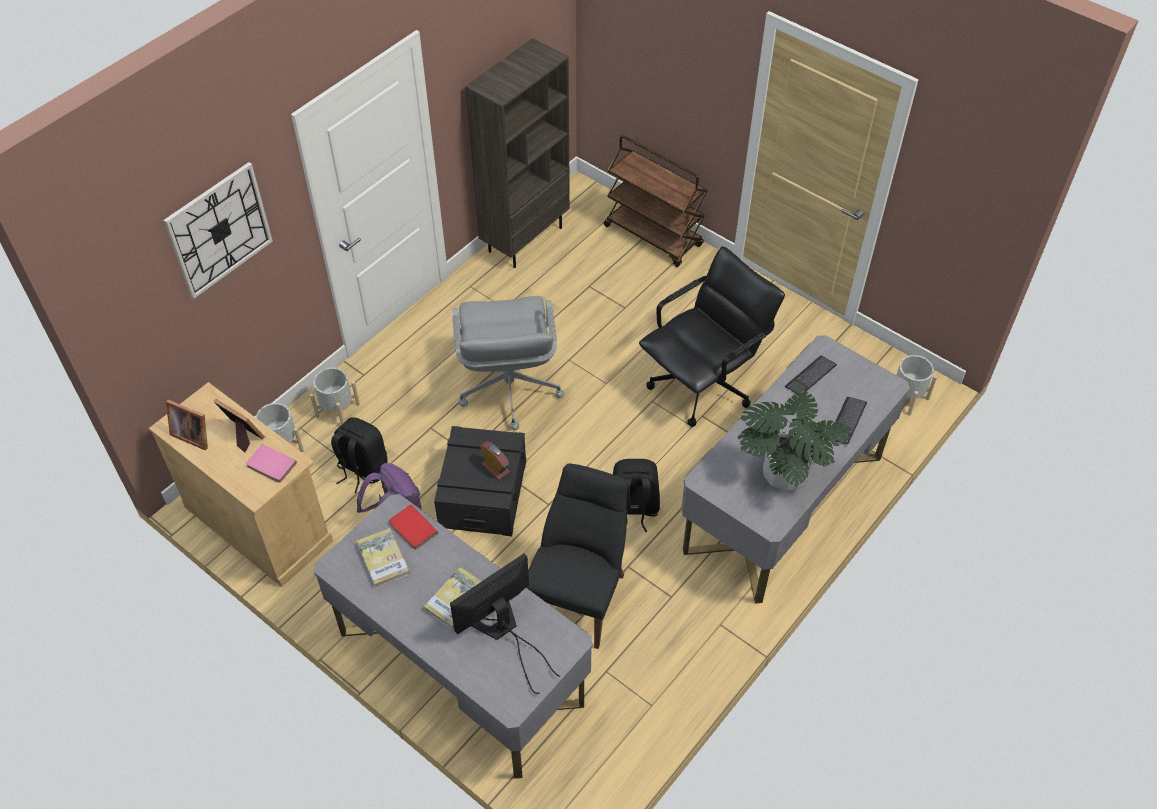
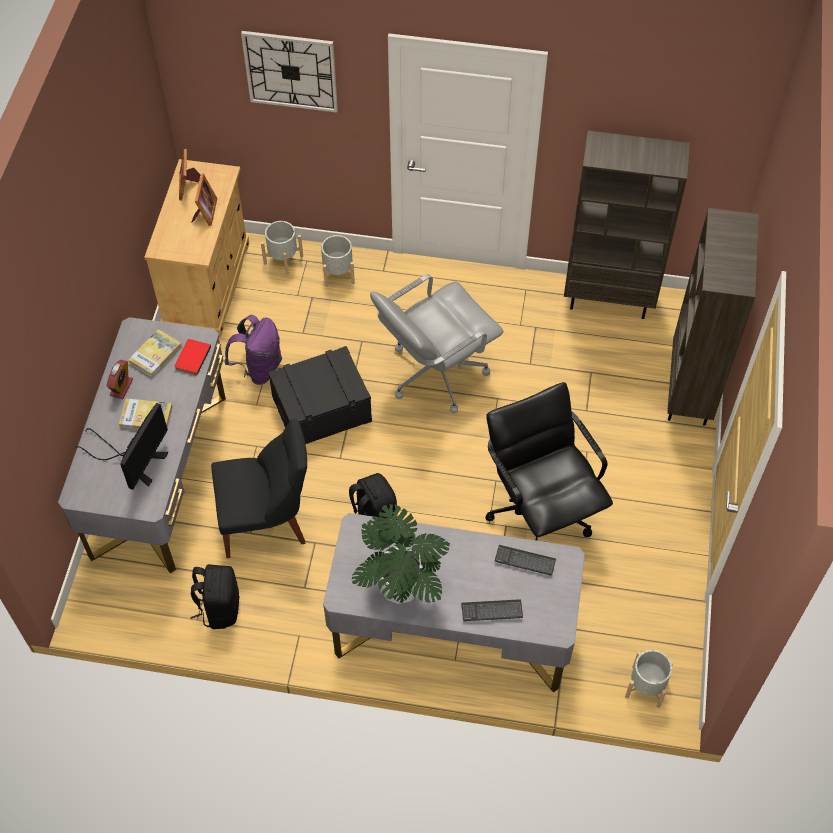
camera: 60 degrees right, 5 degrees up
pink book [246,444,297,483] -> none
black backpack [331,417,388,493] -> black backpack moved to [190,564,239,629]
monitor [450,553,560,694] -> monitor turned 90 degrees clockwise [75,403,168,490]
alarm clock [480,441,510,480] -> alarm clock moved to [107,360,133,399]
brown cart [604,135,708,267] -> brown bookcase [667,208,759,426]
black office chair [639,246,785,427] -> black office chair turned 135 degrees counterclockwise [485,382,613,541]

